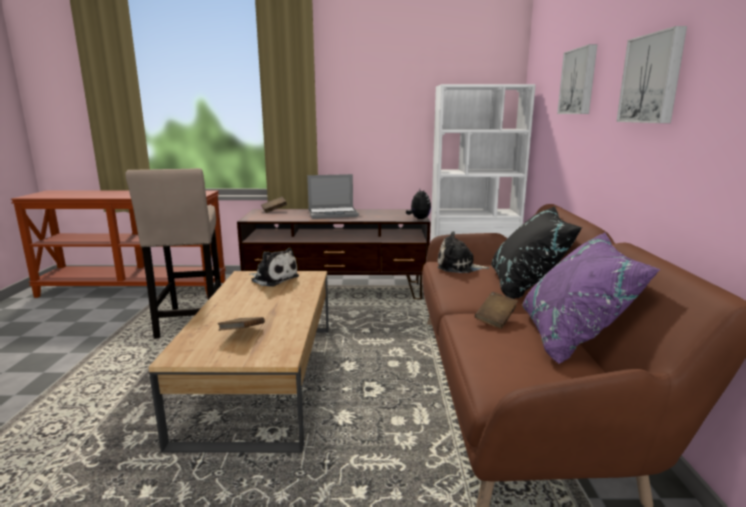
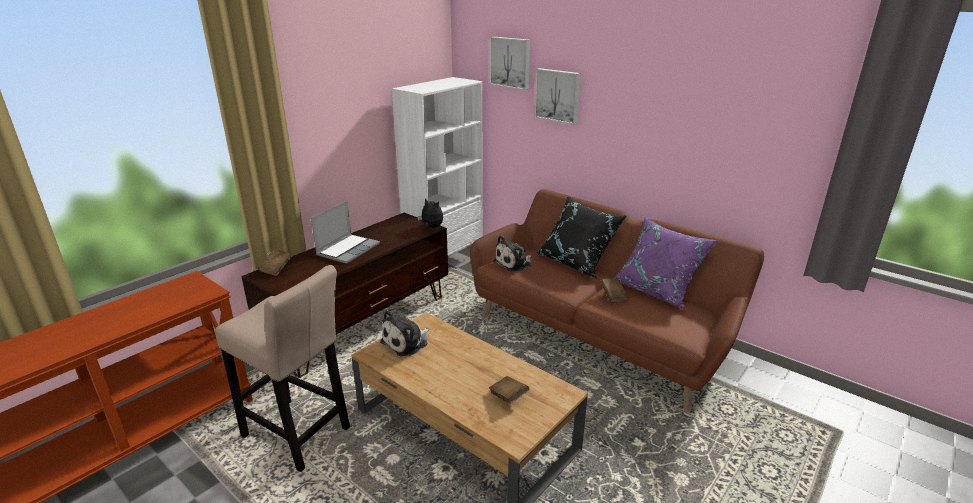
camera: 50 degrees left, 10 degrees up
plush toy [249,248,299,286] -> plush toy turned 150 degrees clockwise [380,310,429,356]
picture [616,26,687,123] -> picture moved to [489,36,530,90]

